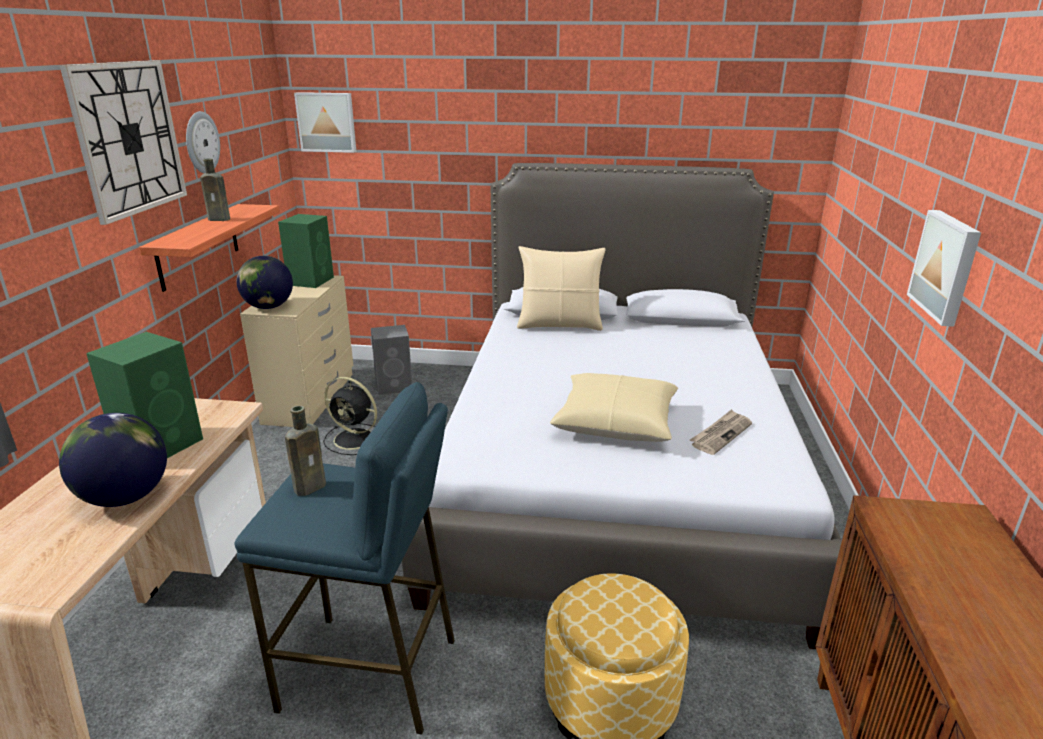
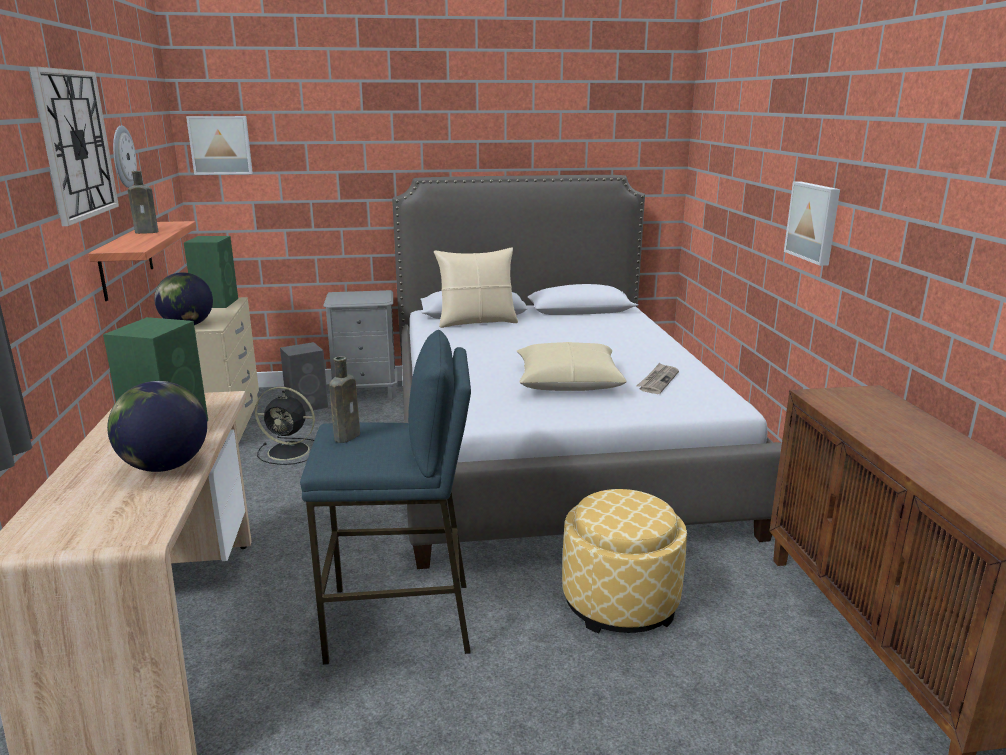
camera: 15 degrees left, 5 degrees down
none -> grey nightstand [323,290,397,399]

